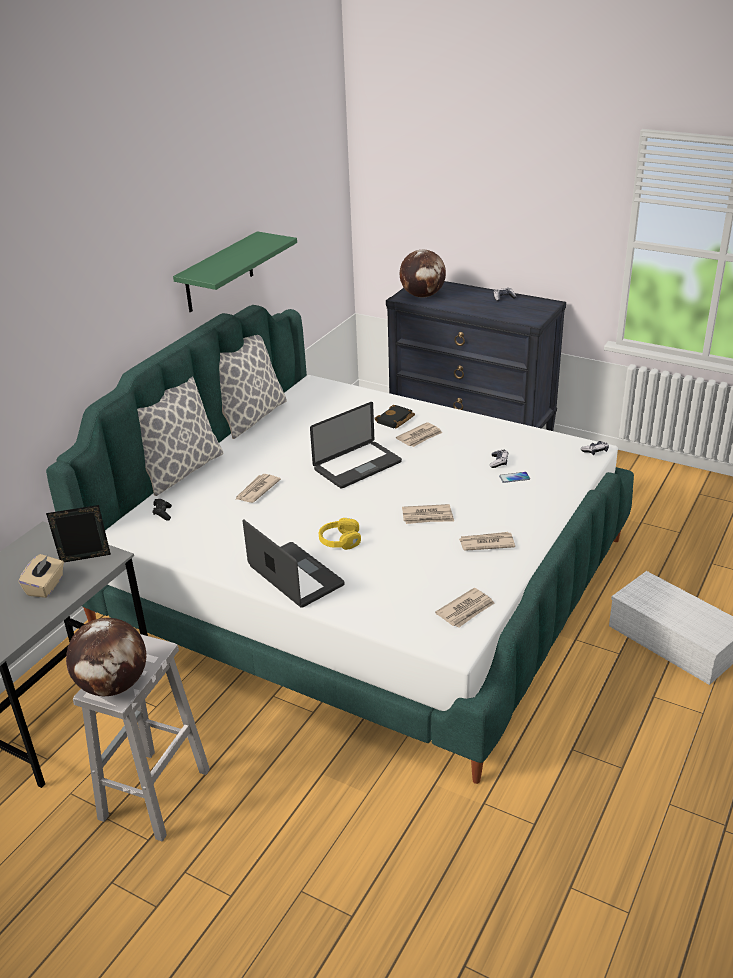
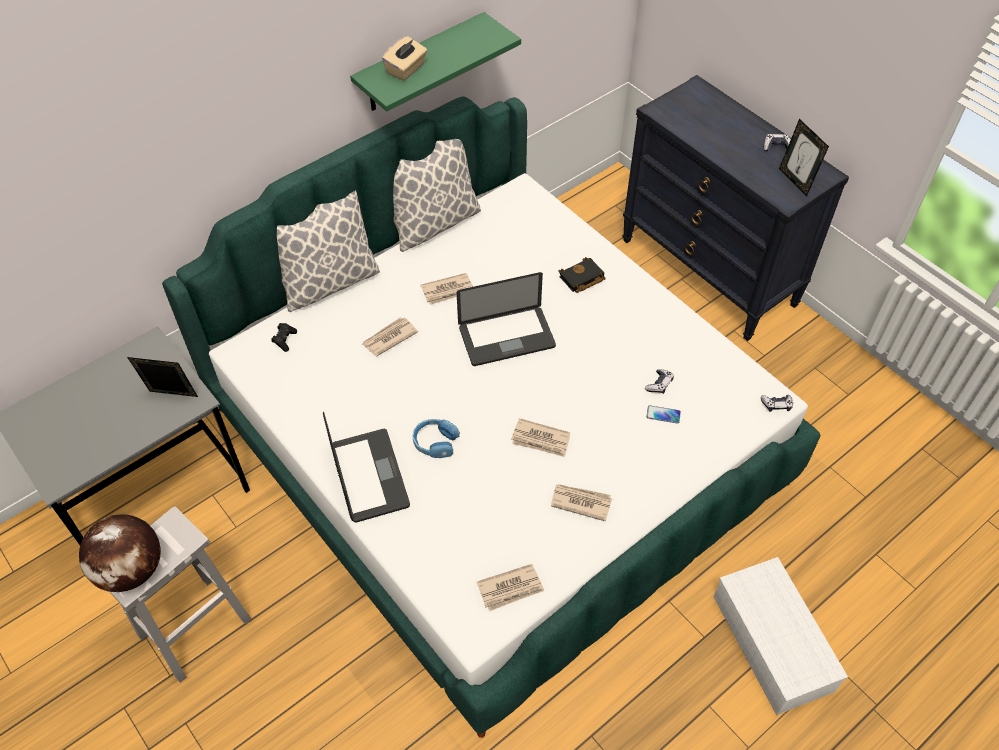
camera: 20 degrees right, 20 degrees up
beige tissue box [19,554,64,598] -> beige tissue box moved to [382,36,427,81]
yellow headphones [319,518,361,550] -> blue headphones [413,419,460,458]
newspaper [396,422,442,447] -> newspaper moved to [421,273,473,305]
globe [400,250,446,298] -> none
none -> picture frame [779,119,829,196]

